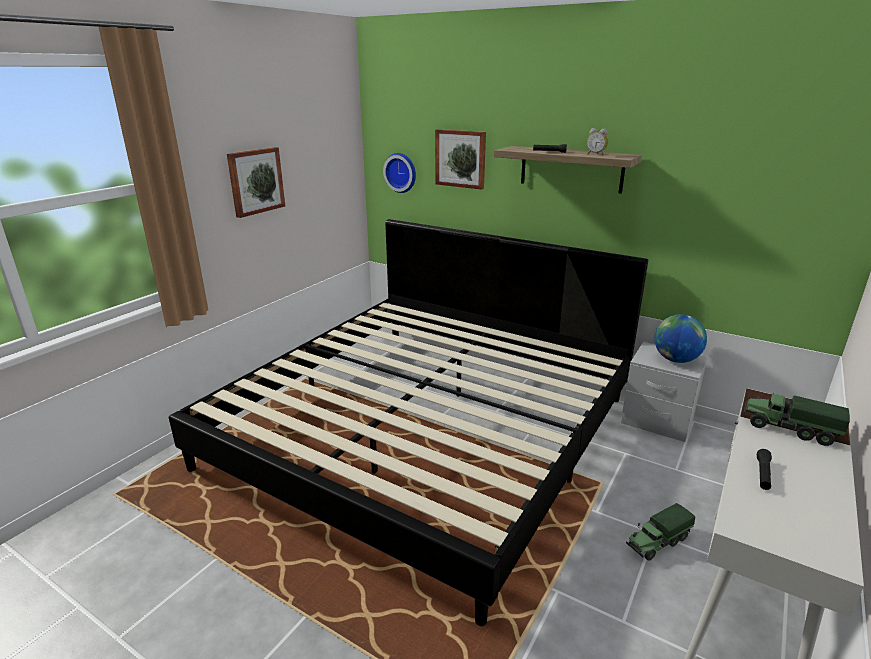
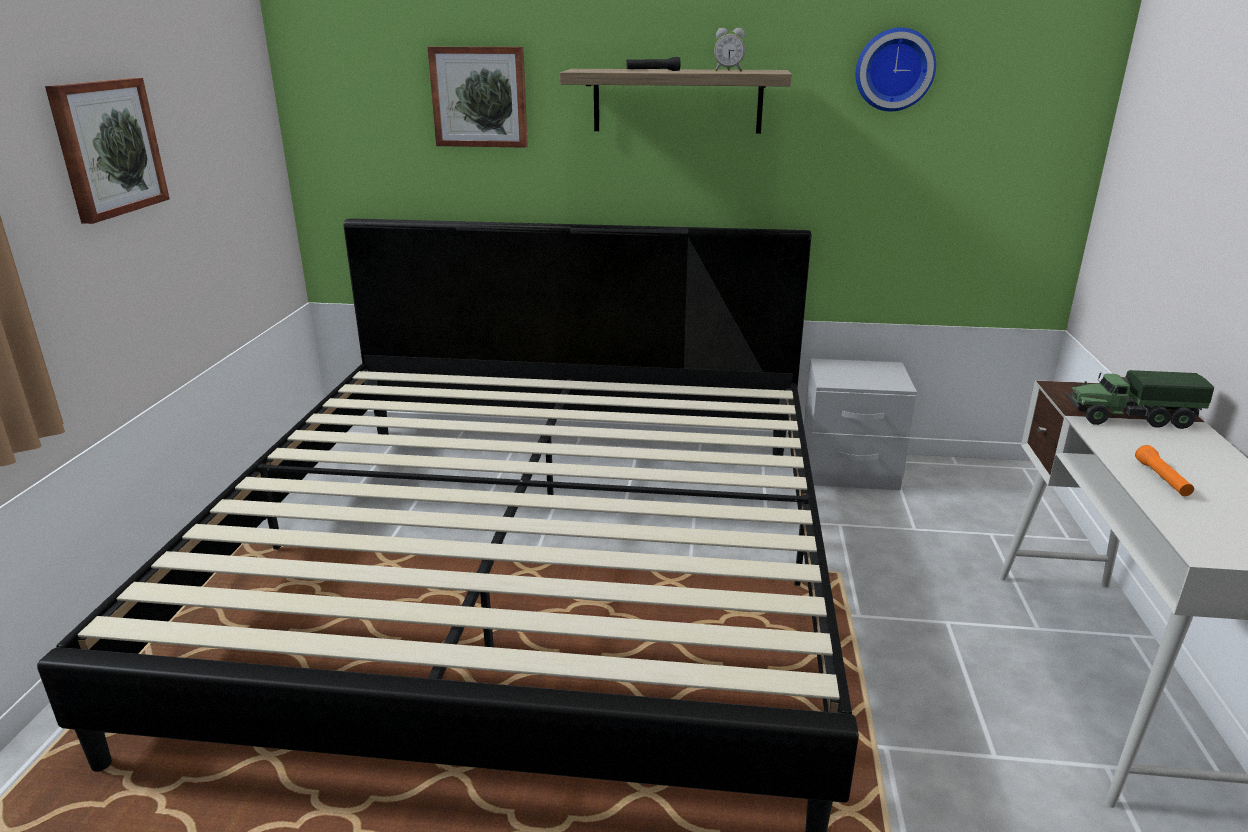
camera: 25 degrees left, 0 degrees up
wall clock [383,153,416,193] -> wall clock moved to [856,28,936,111]
toy truck [626,503,695,561] -> none
globe [654,314,707,363] -> none
black flashlight [757,449,772,490] -> orange flashlight [1135,445,1194,496]

